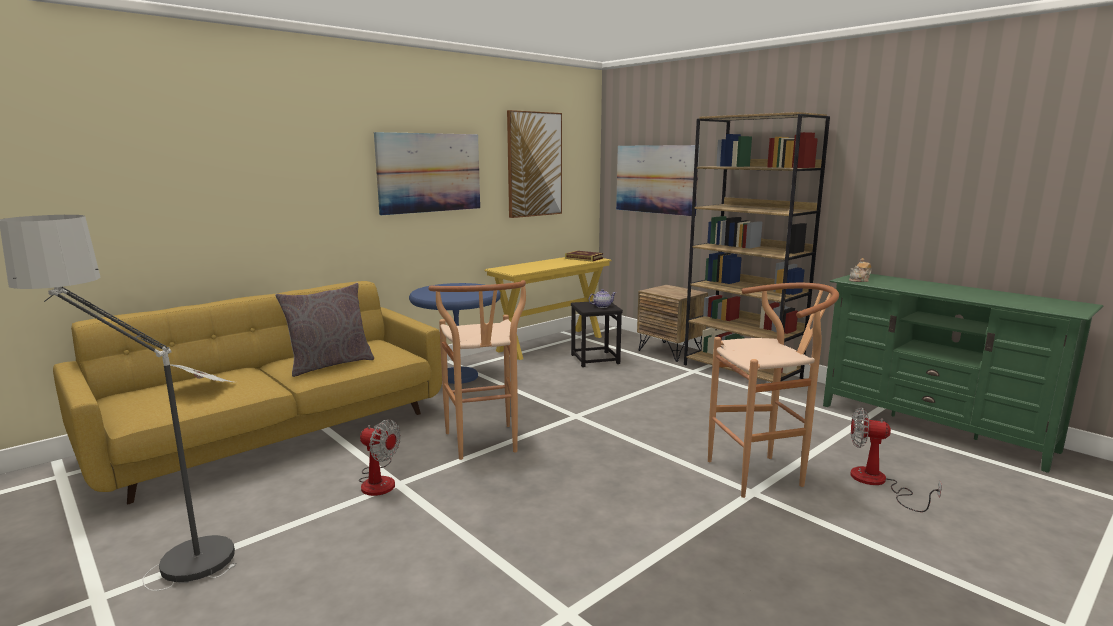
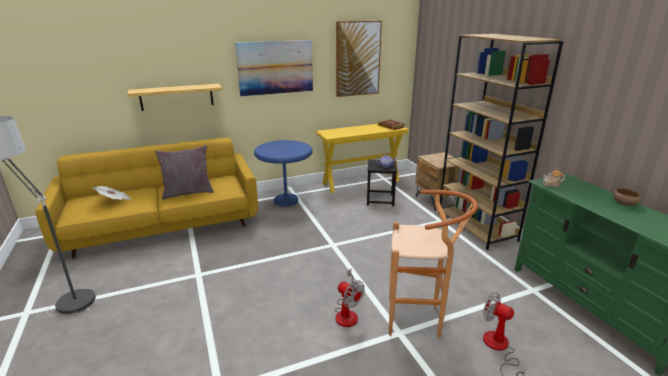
camera: 20 degrees right, 10 degrees up
fan [359,419,401,496] -> fan moved to [335,269,365,327]
brown stool [428,280,526,460] -> none
picture [616,145,700,216] -> none
none -> shelf [128,84,222,111]
none -> brown bowl [613,188,641,206]

